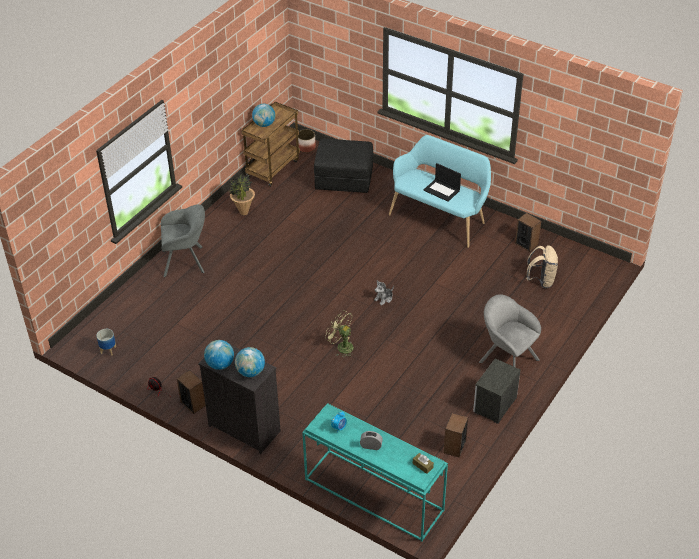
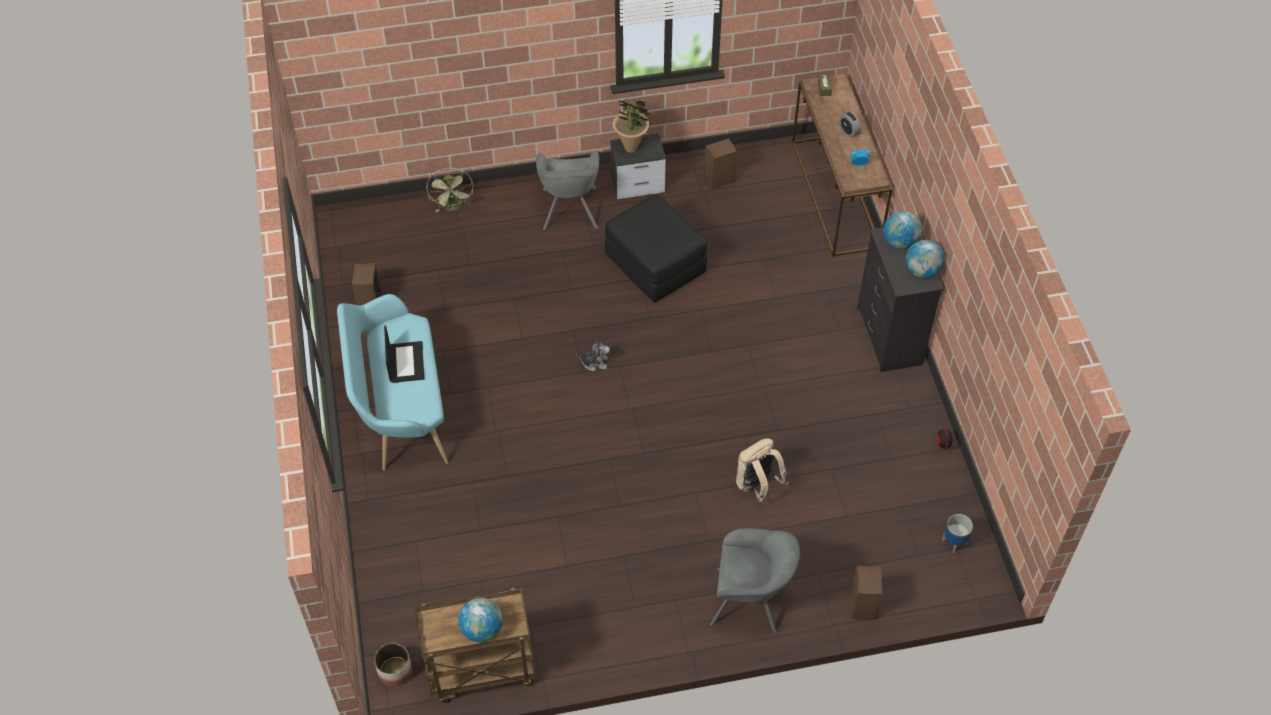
camera: 135 degrees left, 10 degrees up
grey armchair [161,204,205,277] -> grey armchair turned 150 degrees clockwise [710,528,800,634]
speaker [177,370,206,414] -> speaker moved to [851,566,883,620]
potted plant [229,174,255,215] -> potted plant moved to [613,99,651,153]
turquoise console table [302,403,448,542] -> brown console table [792,74,893,257]
black ottoman [314,139,373,193] -> black ottoman moved to [605,194,707,303]
green fan [325,310,354,358] -> green fan moved to [427,168,473,212]
beige backpack [526,245,558,288] -> beige backpack moved to [736,439,788,502]

